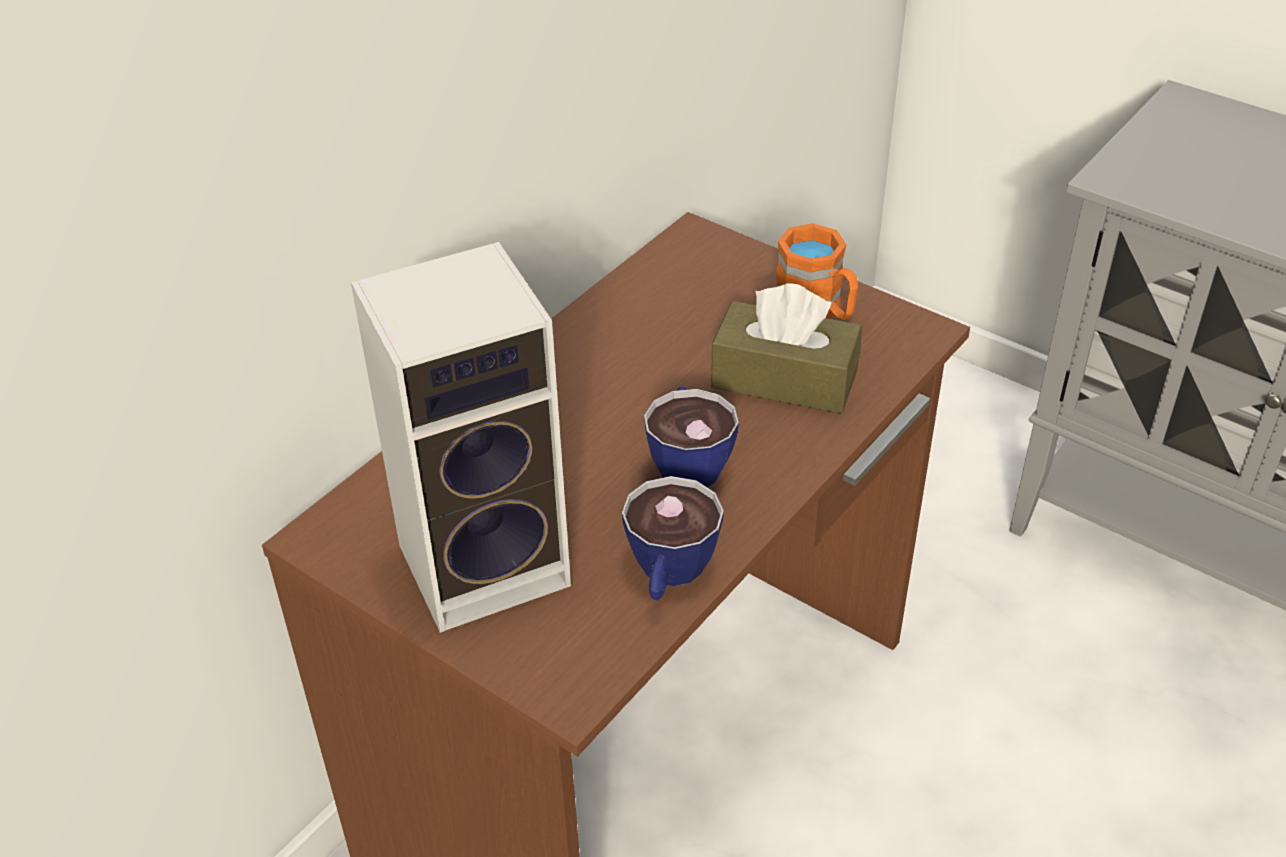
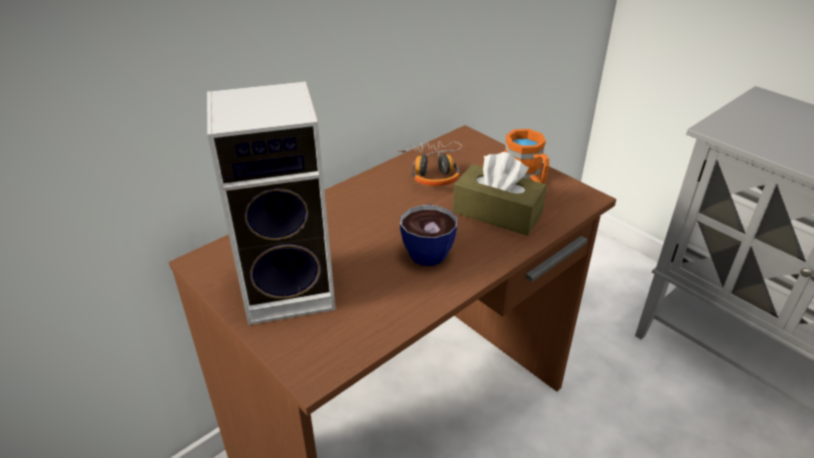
camera: 10 degrees right, 5 degrees down
cup [622,476,724,600] -> none
none -> headphones [398,141,462,186]

